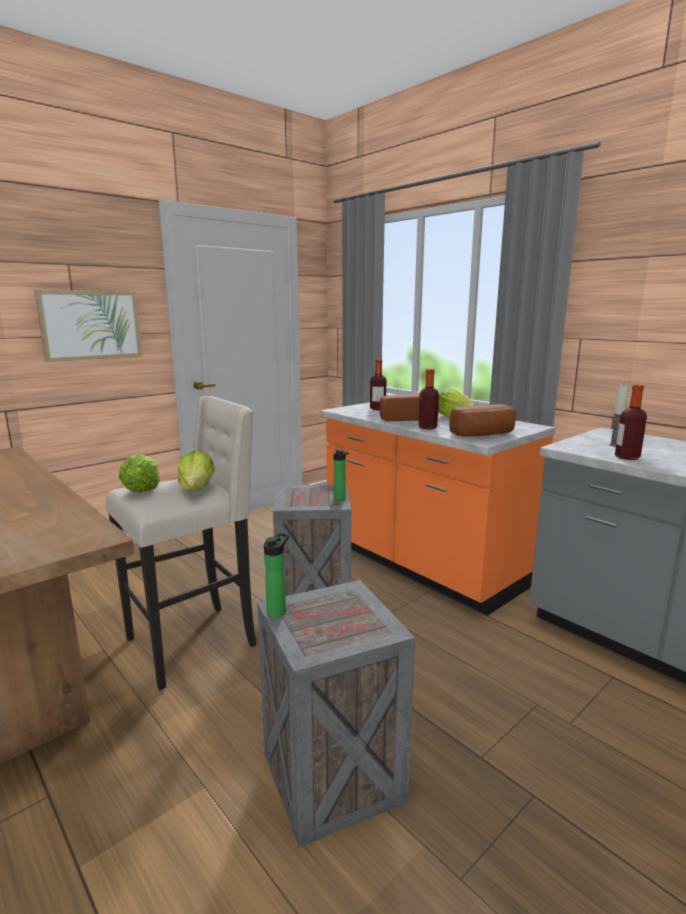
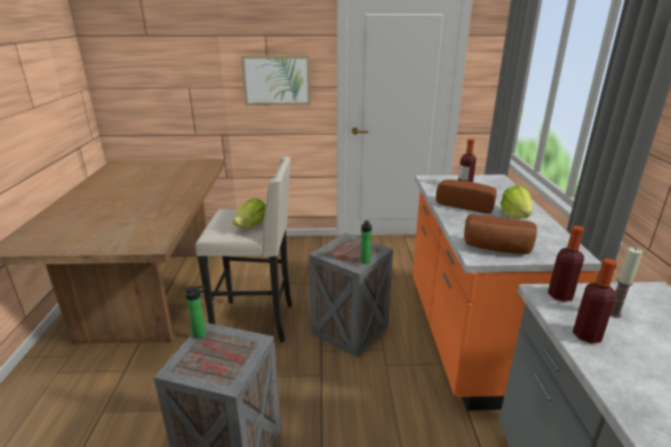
camera: 40 degrees right, 10 degrees up
lettuce [119,454,160,492] -> none
bottle [418,369,439,429] -> bottle moved to [548,226,584,302]

